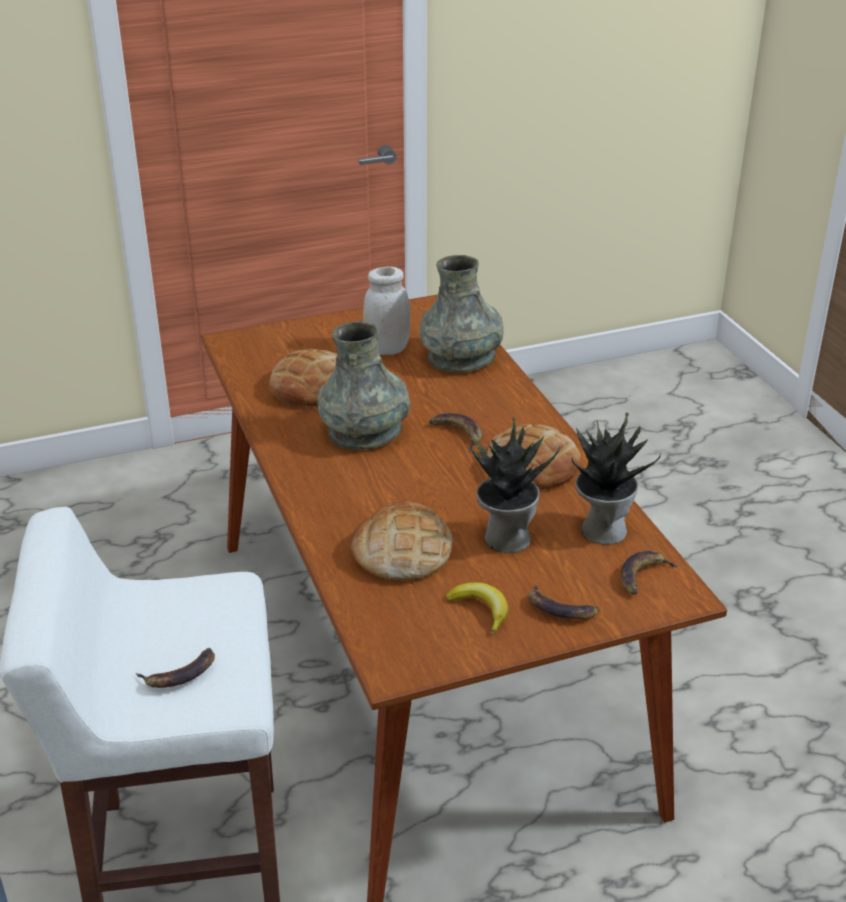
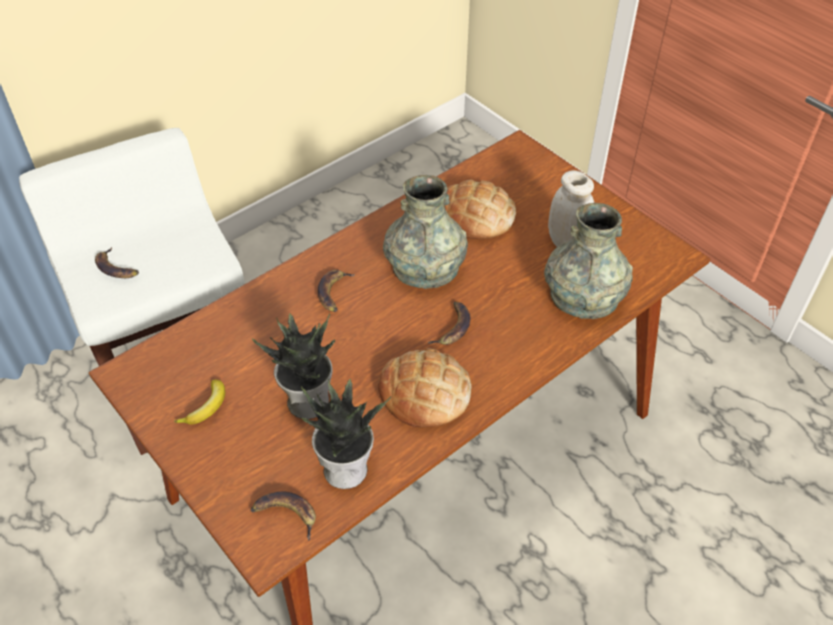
camera: 70 degrees right, 15 degrees up
bread [350,501,453,580] -> none
banana [528,584,599,619] -> banana moved to [318,270,355,312]

